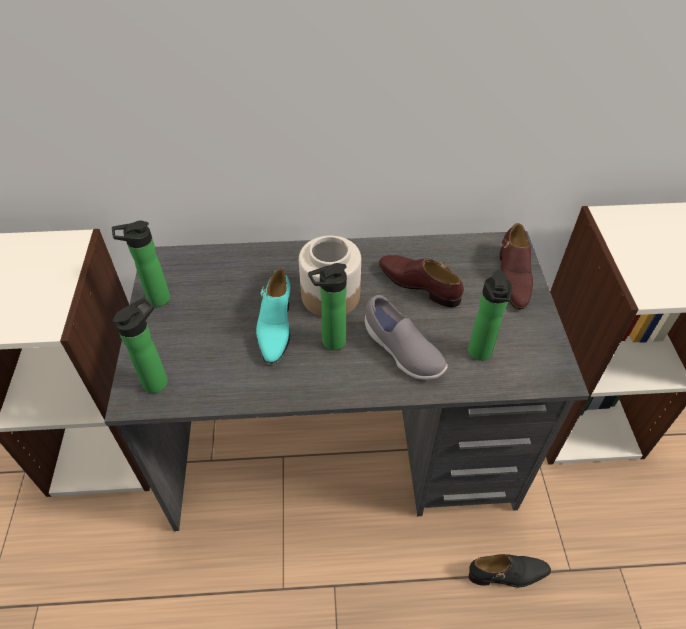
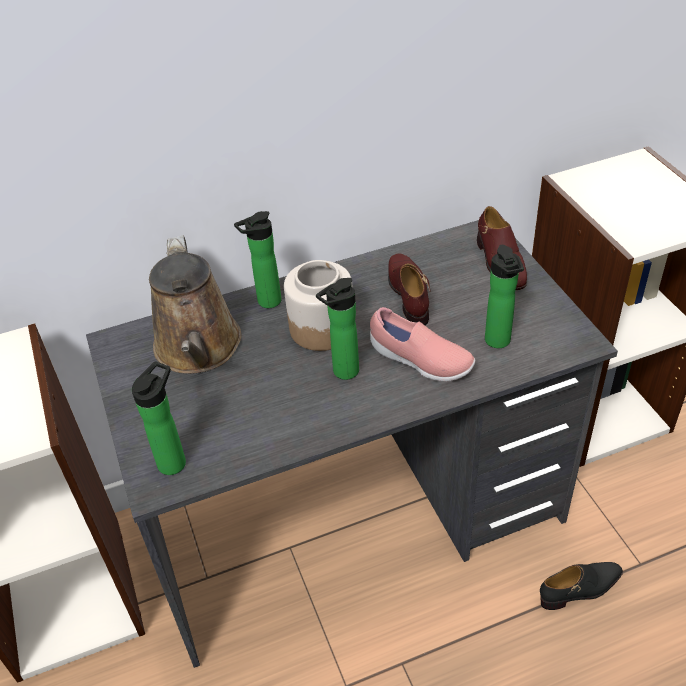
camera: 15 degrees left, 5 degrees down
bottle [112,220,170,307] -> bottle moved to [234,211,282,308]
turquoise shoe [256,269,290,364] -> none
grey shoe [365,295,448,380] -> pink shoe [370,307,475,382]
brown shoe [379,255,464,307] -> brown shoe turned 60 degrees clockwise [388,253,431,325]
none -> brown watering can [149,235,241,374]

